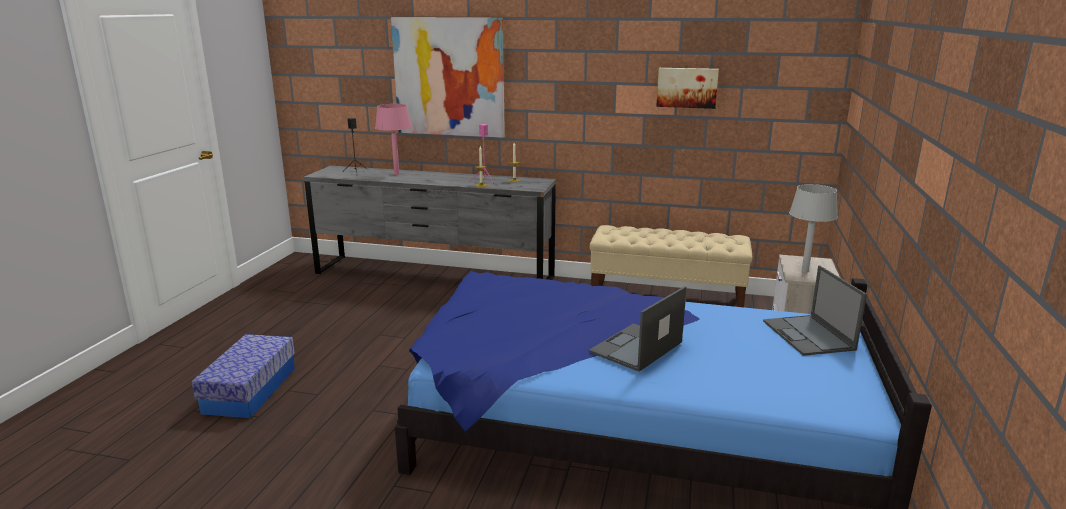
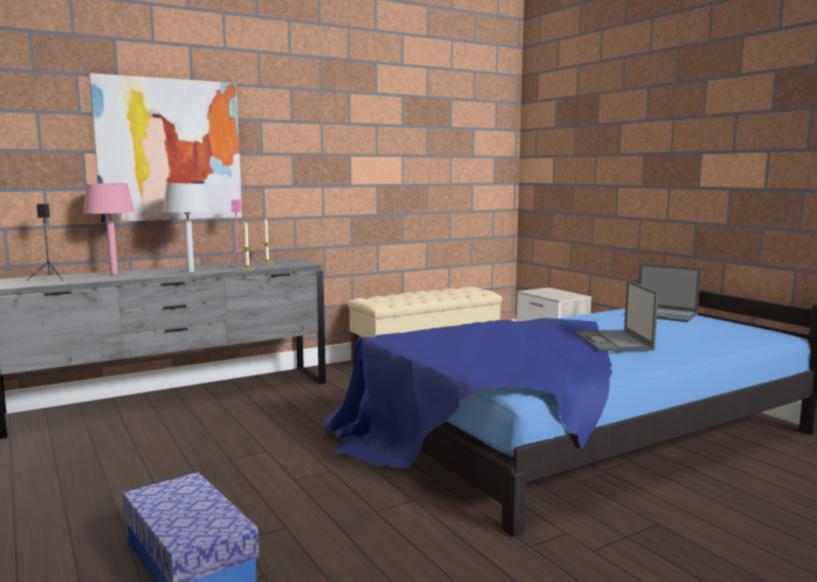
camera: 45 degrees left, 10 degrees down
picture [656,68,719,109] -> none
grey table lamp [789,184,838,272] -> grey table lamp moved to [163,183,211,272]

